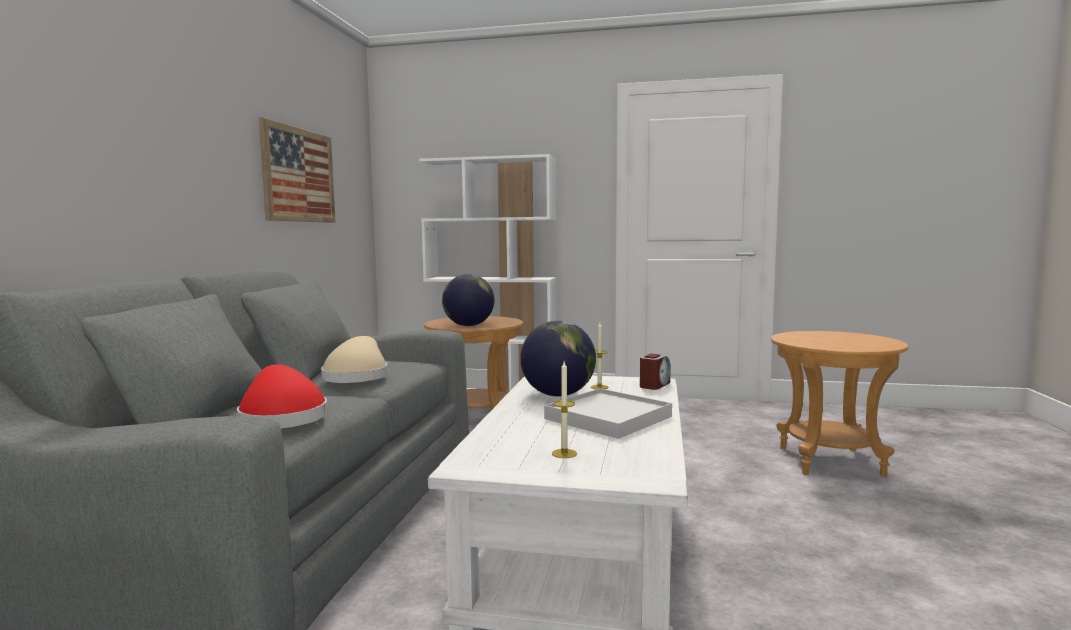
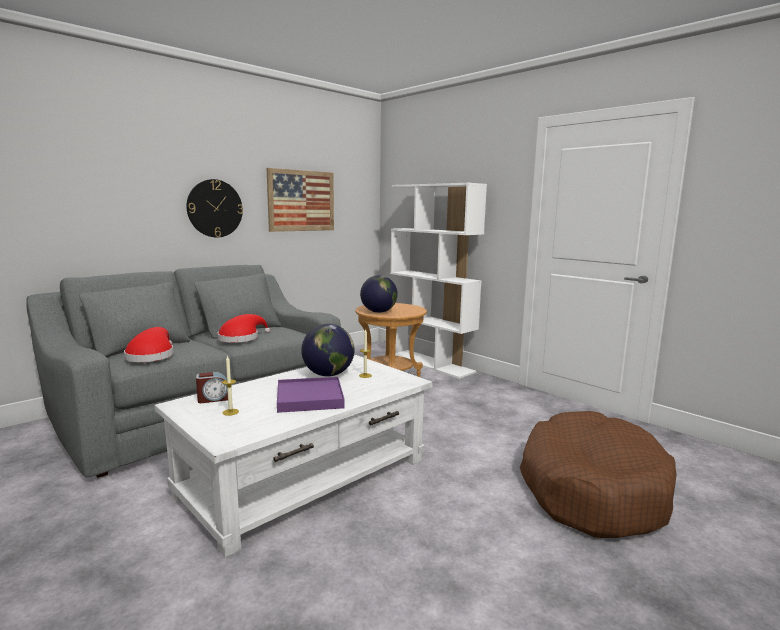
camera: 35 degrees right, 5 degrees up
beige hat [321,336,388,383] -> red hat [218,314,270,343]
white tray [544,388,672,439] -> purple tray [277,377,345,413]
alarm clock [640,353,671,390] -> alarm clock moved to [196,372,228,403]
brown side table [771,331,908,477] -> brown dog bed [520,411,677,538]
none -> wall clock [187,179,243,237]

